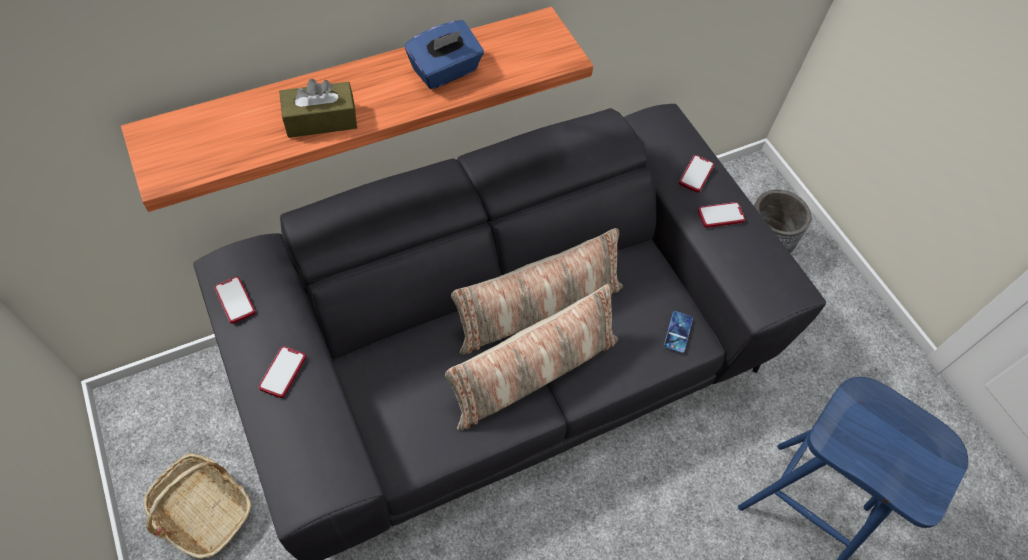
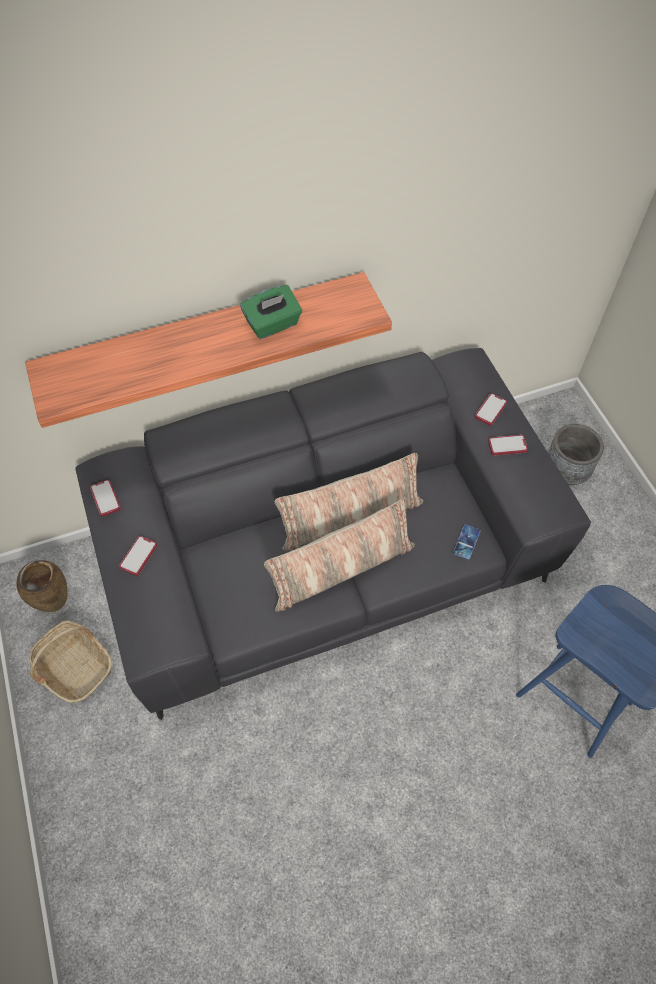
camera: 10 degrees right, 0 degrees up
brown tissue box [279,79,357,138] -> none
blue tissue box [405,20,484,89] -> green tissue box [240,285,302,339]
none -> brown vase [16,560,67,612]

